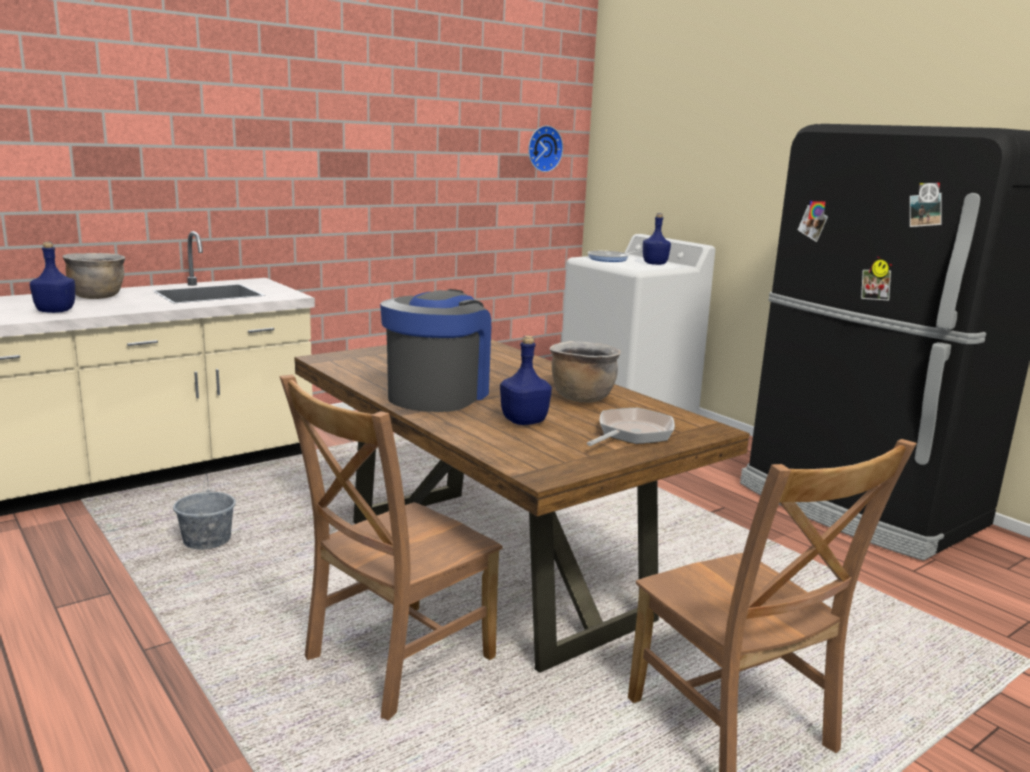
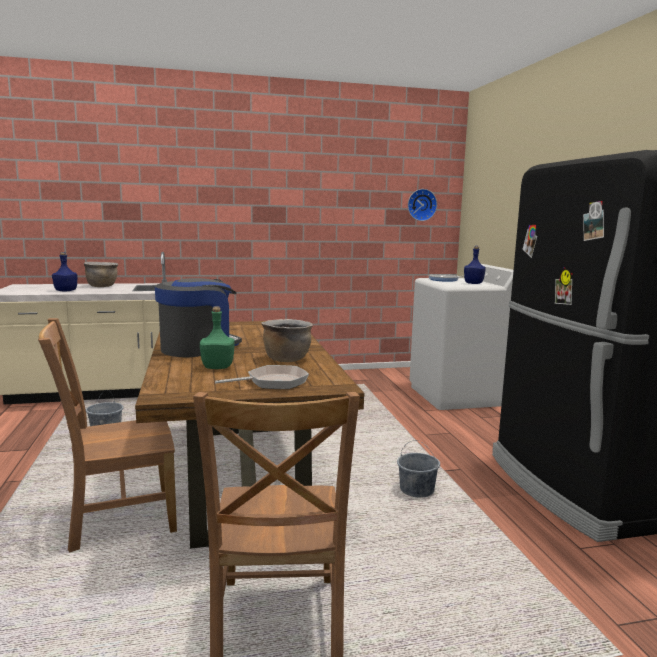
camera: 25 degrees right, 5 degrees down
blue bottle [500,335,552,425] -> green bottle [200,306,235,369]
none -> grey bucket [397,440,440,498]

